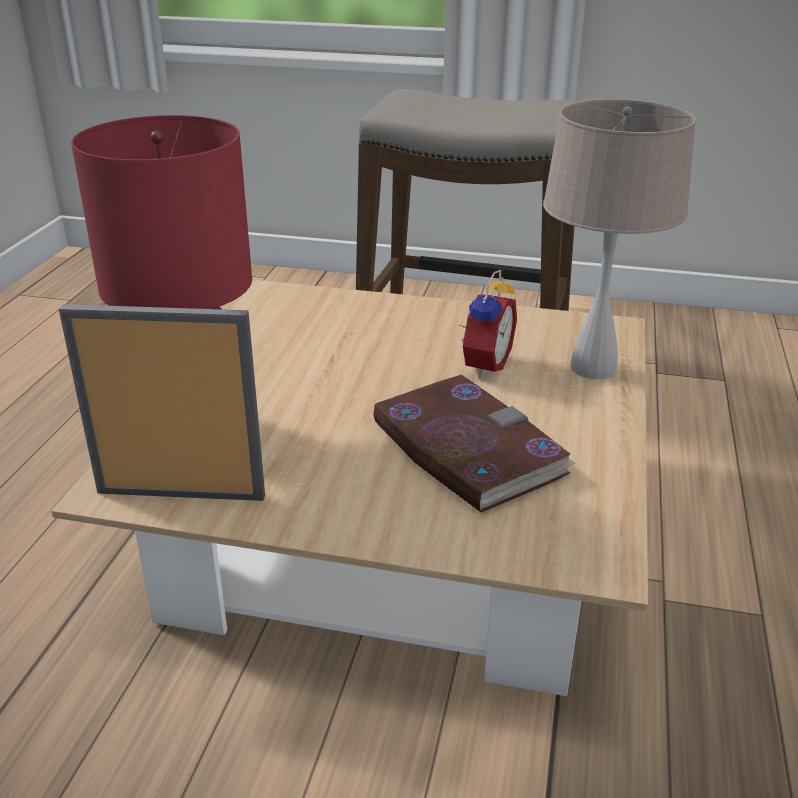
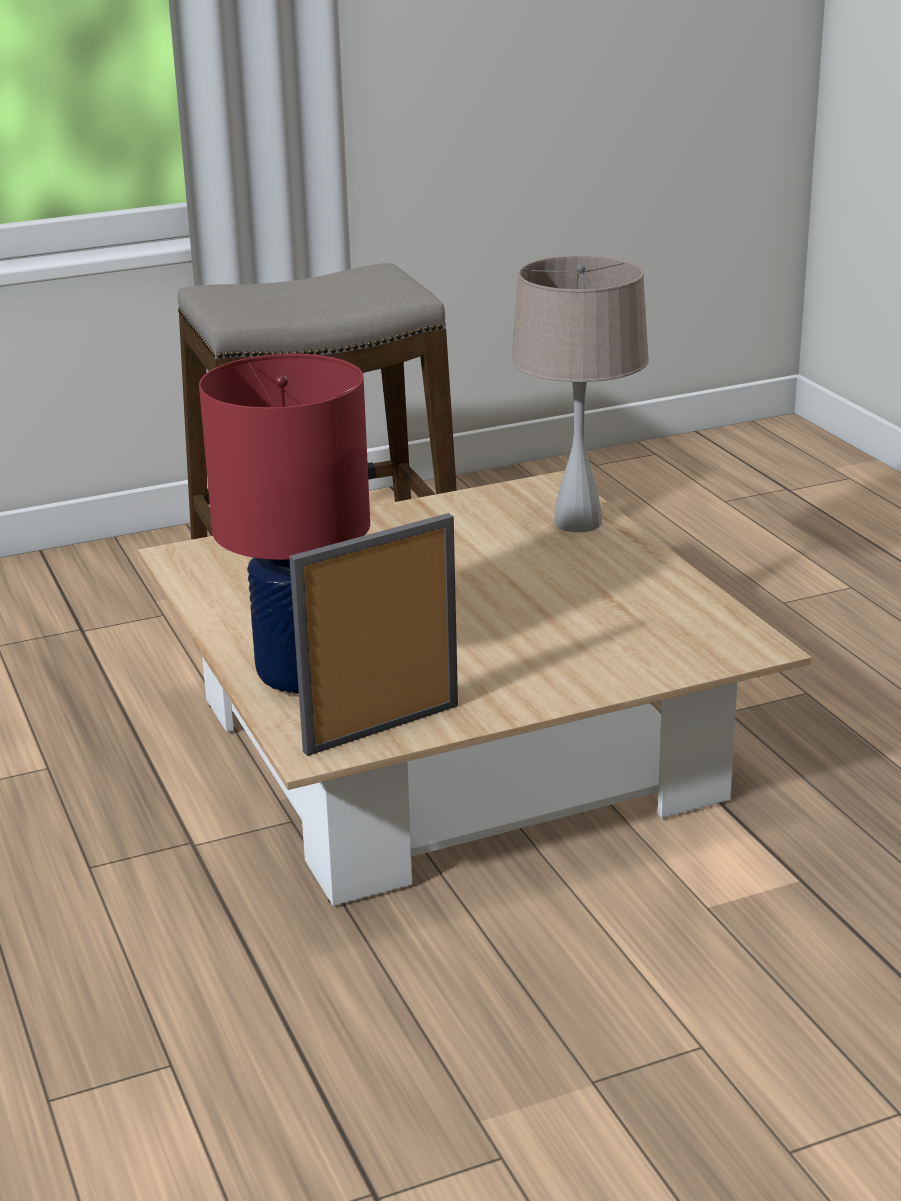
camera: 35 degrees left, 5 degrees down
book [373,375,576,512] -> none
alarm clock [459,270,517,378] -> none

